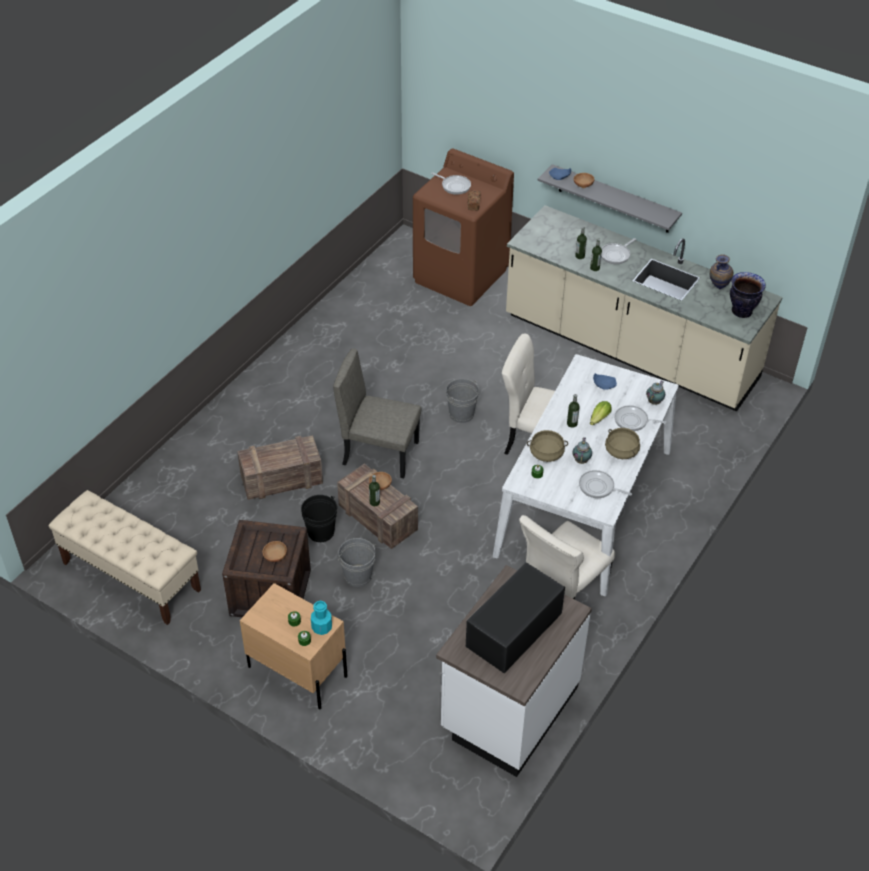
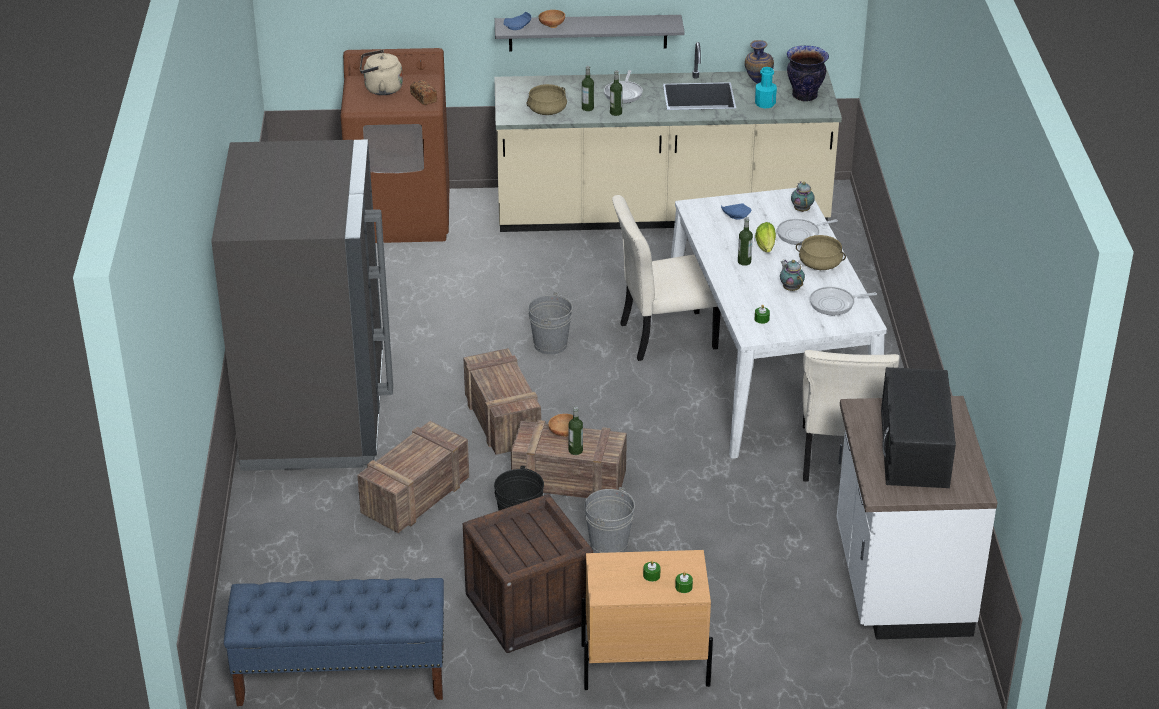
camera: 35 degrees left, 10 degrees down
beige bench [49,490,201,625] -> blue bench [224,578,444,706]
brown bowl [263,541,287,562] -> none
turquoise bottle [311,601,332,635] -> turquoise bottle moved to [755,67,777,109]
beige chair [333,349,421,478] -> crate [463,348,541,455]
frying pan [431,172,471,195] -> beige kettle [360,50,403,95]
beige cooking pot [527,430,568,462] -> beige cooking pot moved to [526,84,567,115]
none -> grey fridge [211,139,393,471]

